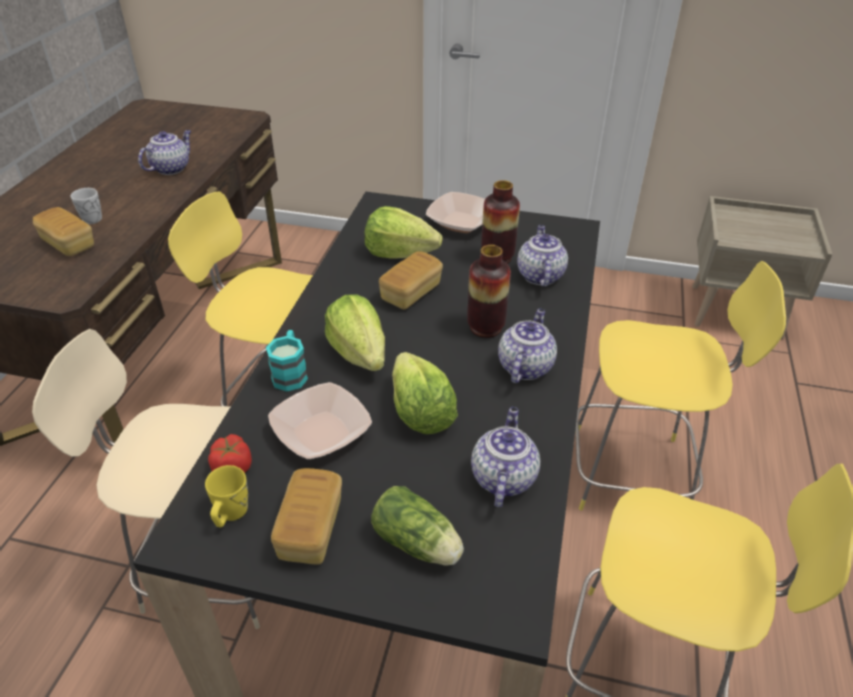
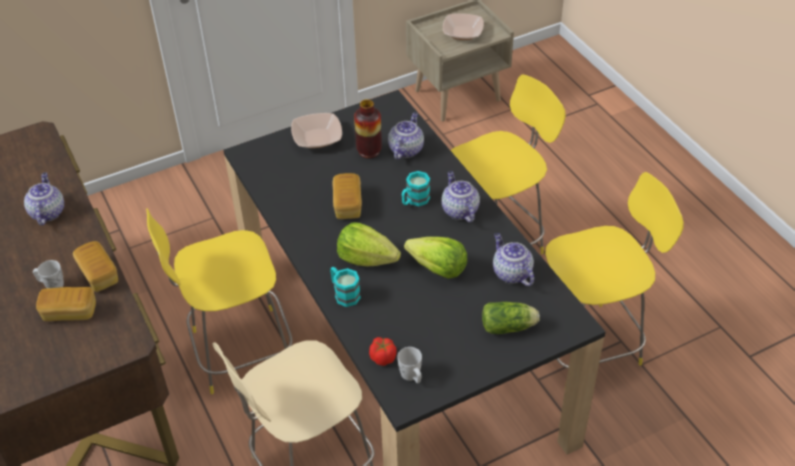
camera: 40 degrees left, 5 degrees up
yellow mug [205,465,248,527] -> white mug [397,347,422,383]
bowl [268,382,372,459] -> bowl moved to [443,13,484,40]
bread [271,468,342,564] -> bread moved to [73,241,118,292]
lettuce [365,206,443,259] -> none
vase [467,245,511,338] -> turquoise mug [402,171,430,206]
teapot [517,225,568,287] -> teapot turned 60 degrees clockwise [388,112,424,159]

